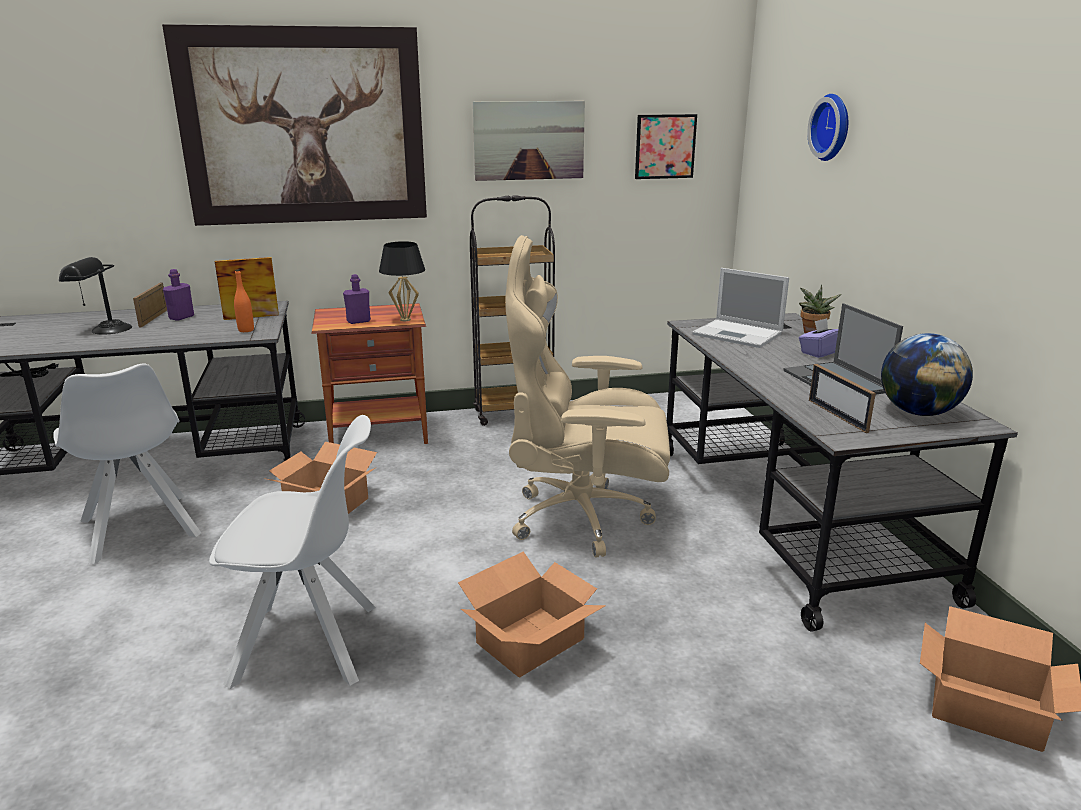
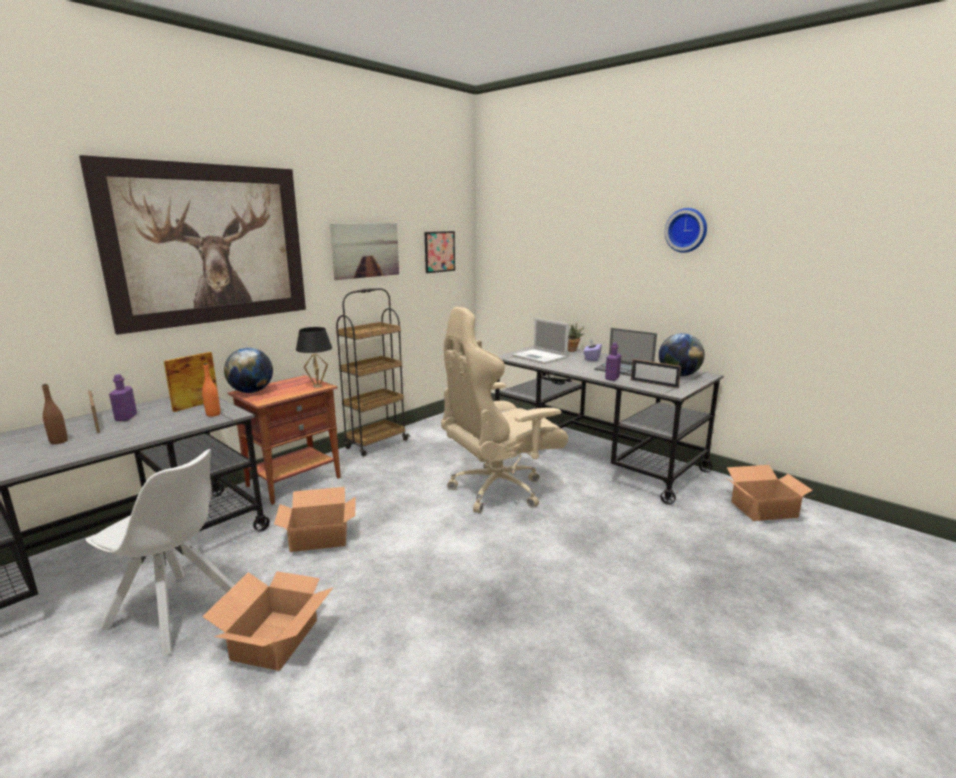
camera: 35 degrees left, 5 degrees down
black table lamp [59,257,132,335] -> brown bottle [42,384,68,444]
white chair [209,415,376,689] -> none
purple bottle [343,274,371,324] -> purple bottle moved to [605,343,621,381]
cardboard box [458,551,606,678] -> cardboard box moved to [202,571,334,671]
laptop [692,268,789,348] -> laptop turned 45 degrees clockwise [512,318,569,364]
wall clock [807,94,848,161] -> wall clock moved to [665,208,707,253]
none -> globe [224,348,273,393]

